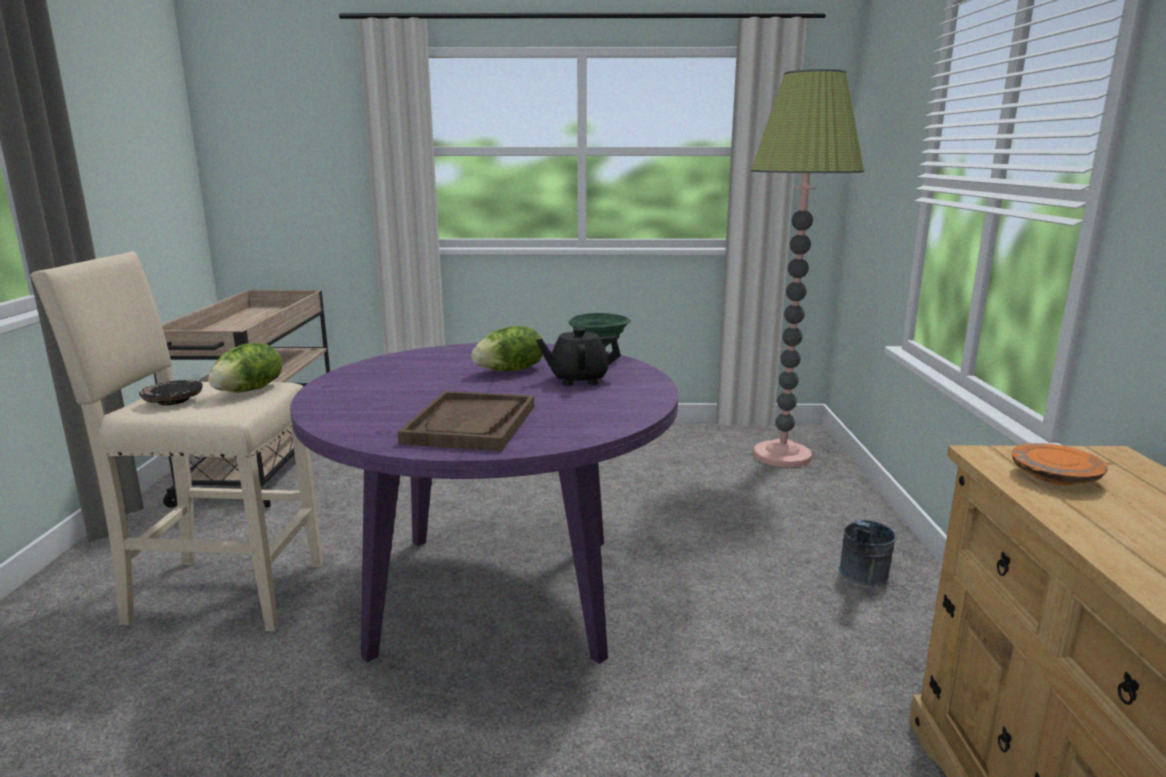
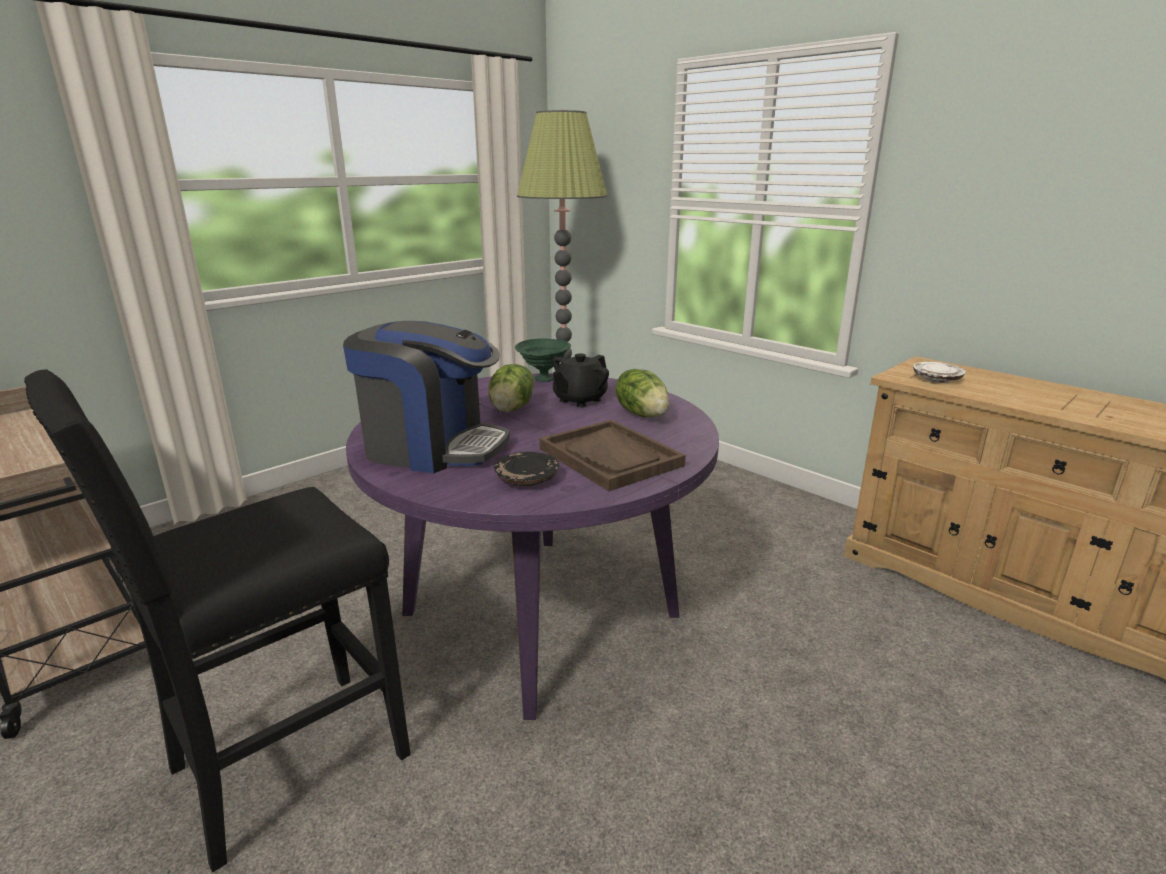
camera: 45 degrees left, 5 degrees up
beige stool [30,251,323,631] -> black stool [24,369,411,873]
black plate [139,380,203,405] -> black plate moved to [494,452,559,486]
lettuce [208,343,282,393] -> lettuce moved to [616,369,669,417]
grey bucket [839,519,896,586] -> none
orange plate [1011,443,1108,485] -> white plate [913,362,966,383]
none -> coffee machine [343,321,510,473]

